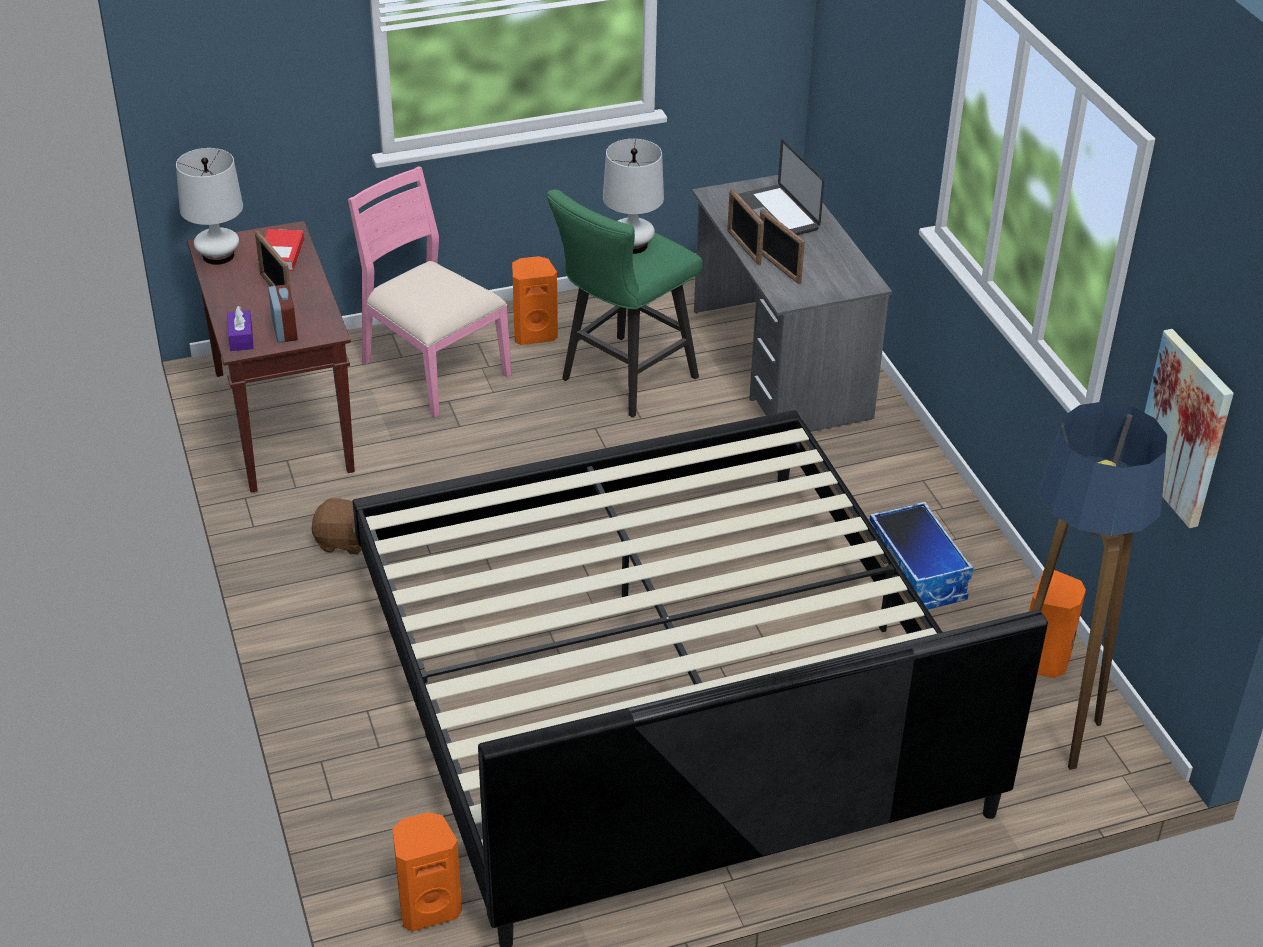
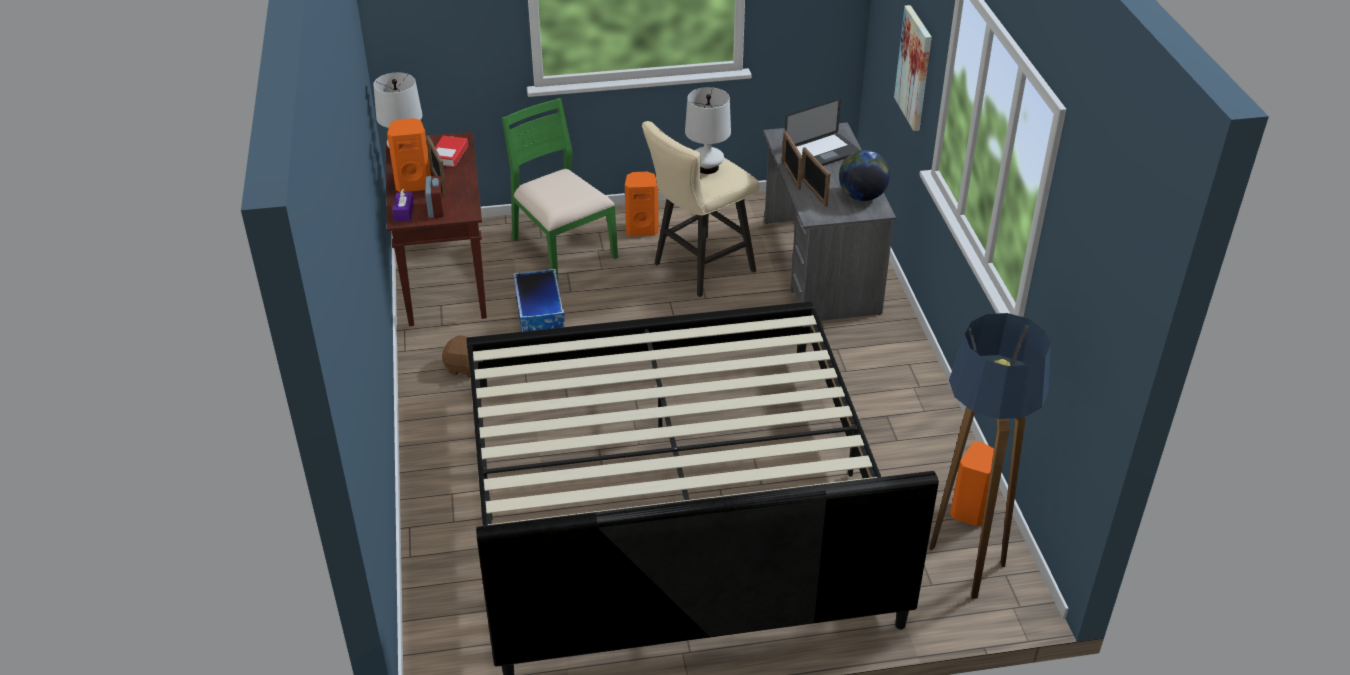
camera: 10 degrees right, 0 degrees up
pink chair [348,166,512,418] -> green chair [502,98,618,281]
orange speaker [392,812,462,931] -> orange speaker moved to [387,118,431,192]
green stool [547,189,703,418] -> beige stool [642,121,760,297]
laptop [738,140,824,235] -> laptop turned 105 degrees counterclockwise [785,98,860,166]
storage box [869,502,974,609] -> storage box moved to [513,269,565,332]
picture [1144,329,1234,528] -> picture moved to [894,5,932,131]
none -> globe [839,150,890,201]

